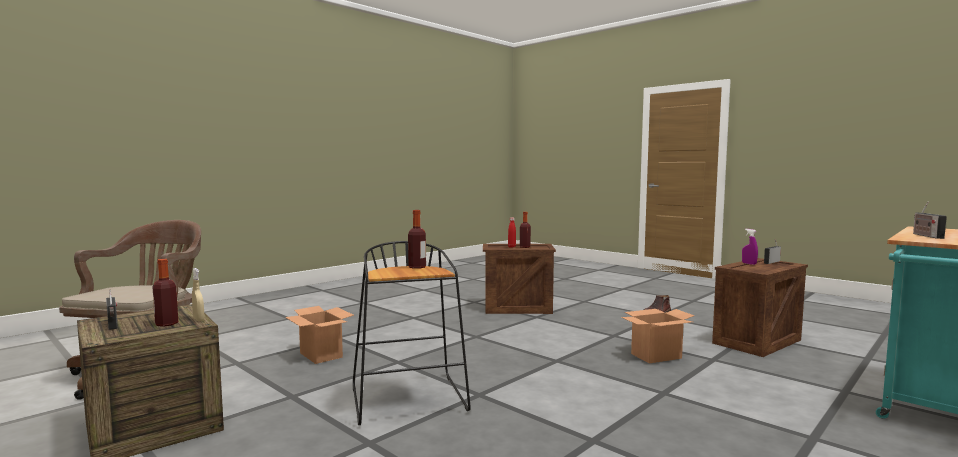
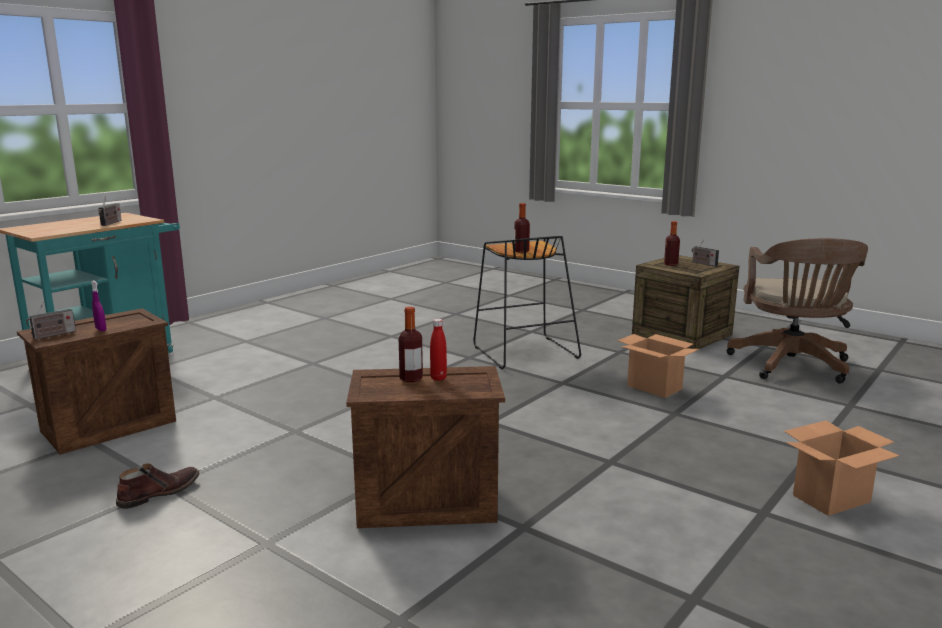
camera: 175 degrees right, 10 degrees up
beige spray bottle [192,268,204,321] -> none
cardboard box [621,309,695,363] -> cardboard box moved to [784,420,900,516]

